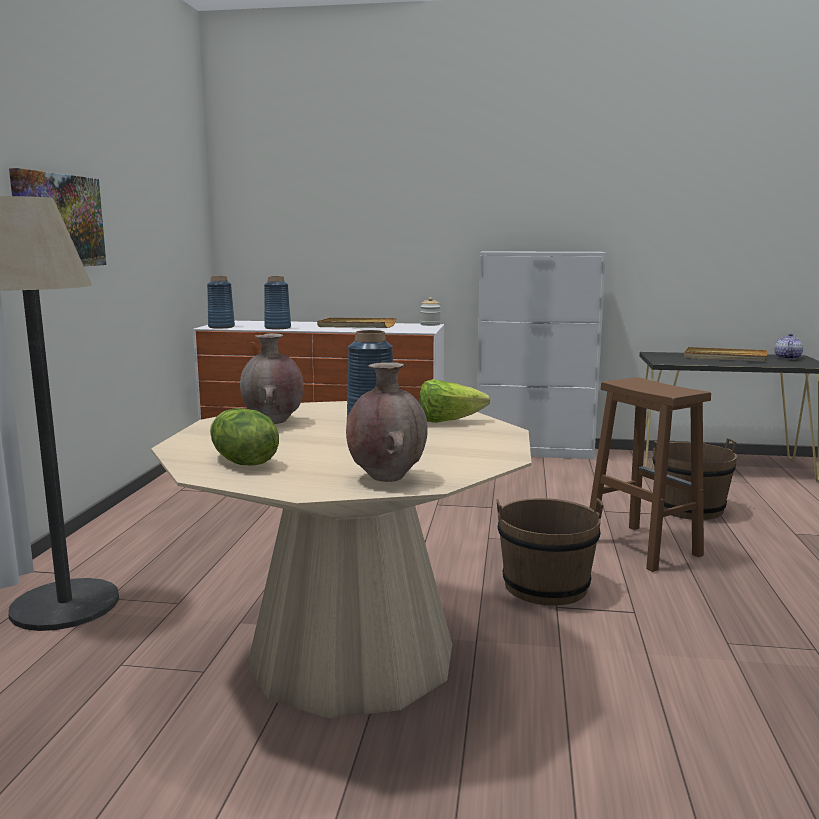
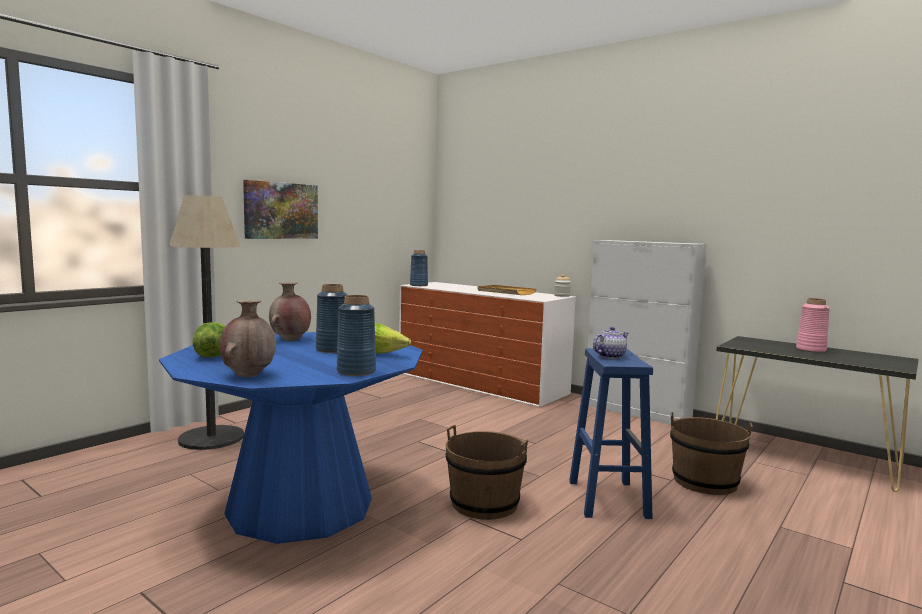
camera: 30 degrees right, 5 degrees down
beige dining table [151,401,531,718] -> blue dining table [159,332,423,544]
blue vase [264,276,291,329] -> blue vase moved to [337,295,376,376]
brown stool [589,377,711,572] -> blue stool [569,348,653,519]
beige tray [684,347,767,362] -> pink vase [796,298,830,353]
teapot [775,333,803,360] -> teapot moved to [593,327,629,359]

